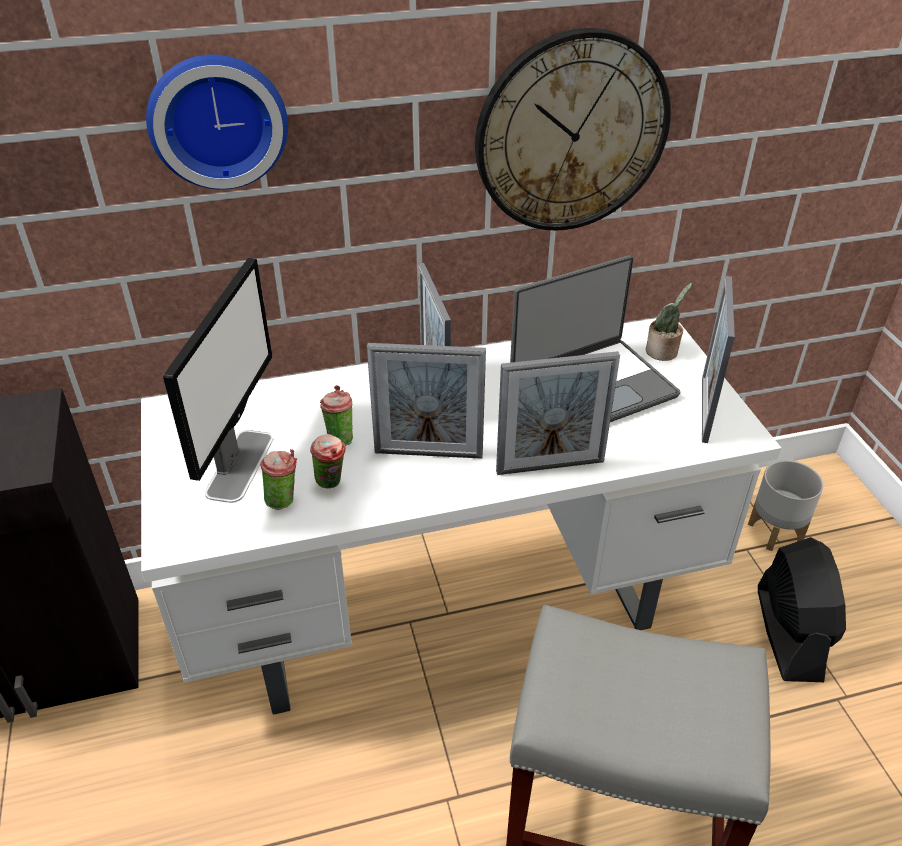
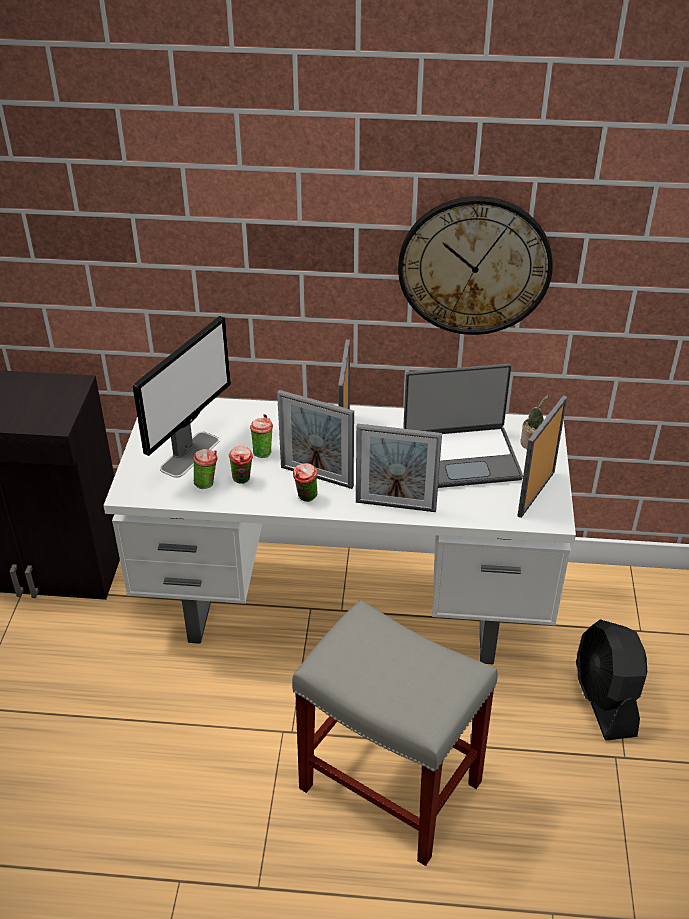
camera: 20 degrees right, 0 degrees up
wall clock [146,55,288,189] -> none
grey planter [748,460,823,551] -> none
black fan [758,537,846,682] -> black fan turned 150 degrees clockwise [576,619,647,741]
none -> cup [293,463,318,502]

